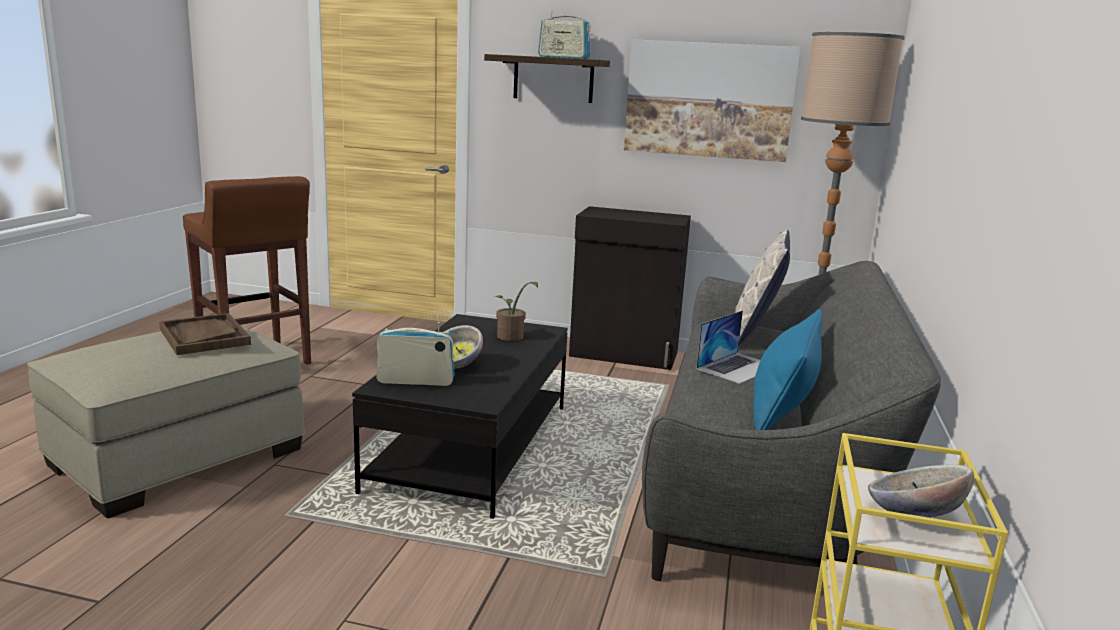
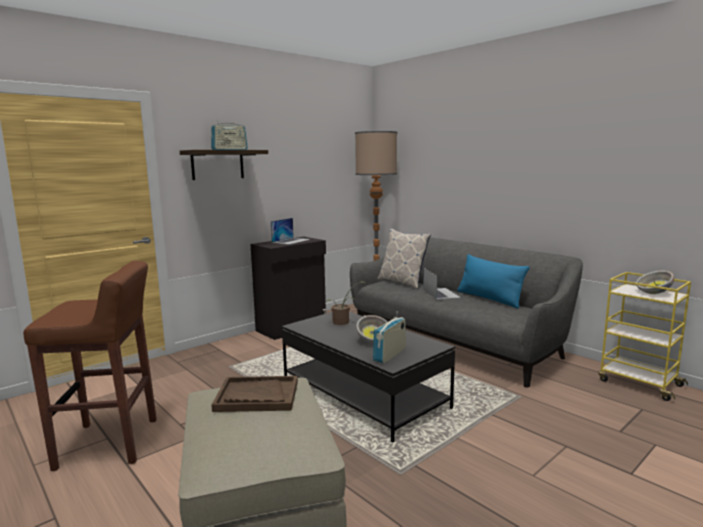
camera: 55 degrees left, 5 degrees down
picture [624,39,801,162] -> none
none -> laptop [271,218,310,245]

